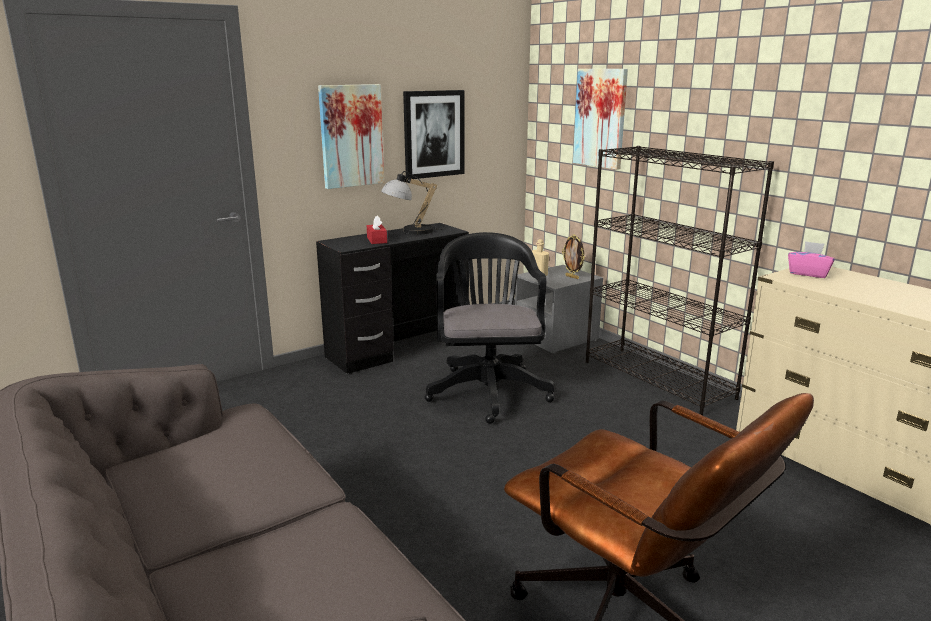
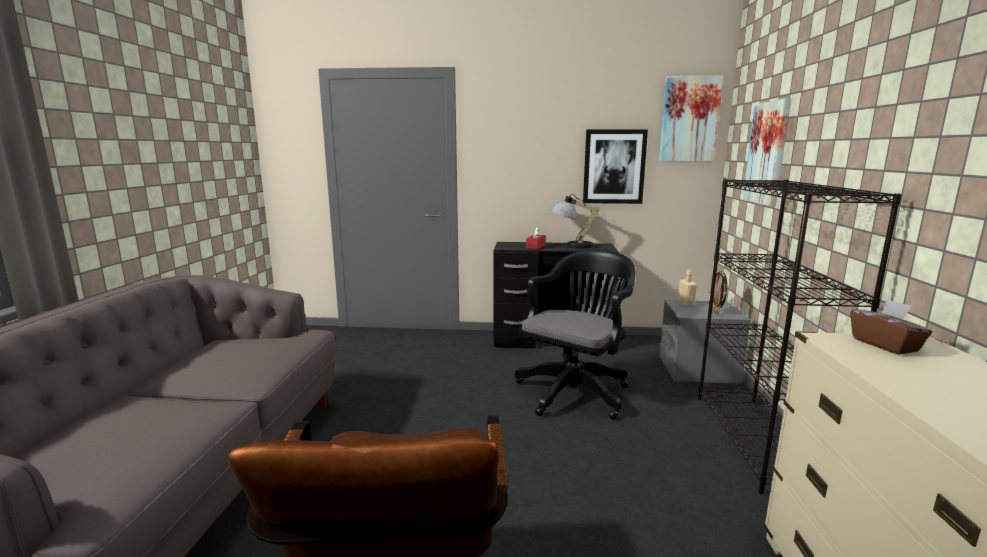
camera: 40 degrees right, 5 degrees down
picture [318,84,384,189] -> picture moved to [659,75,723,161]
pink tissue box [788,241,835,278] -> brown tissue box [850,299,932,355]

